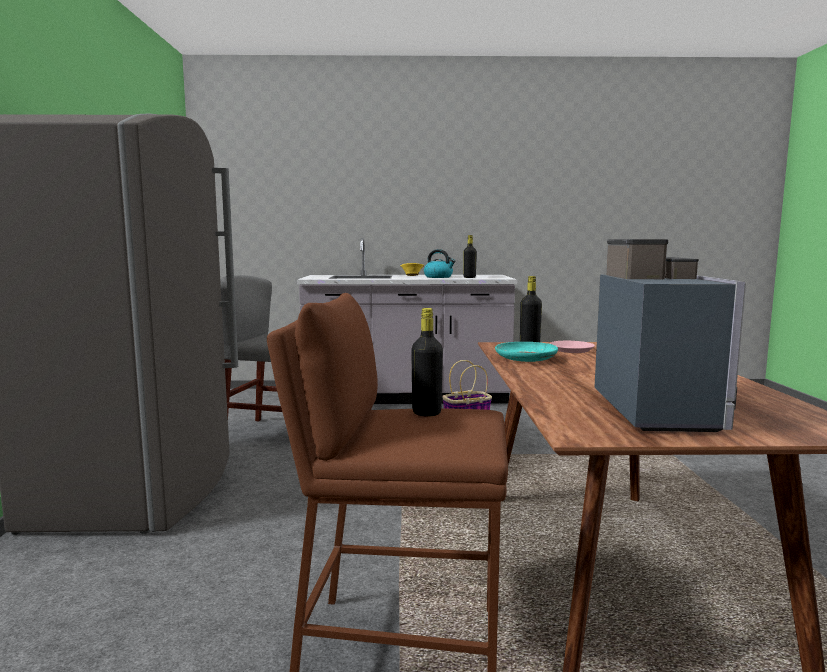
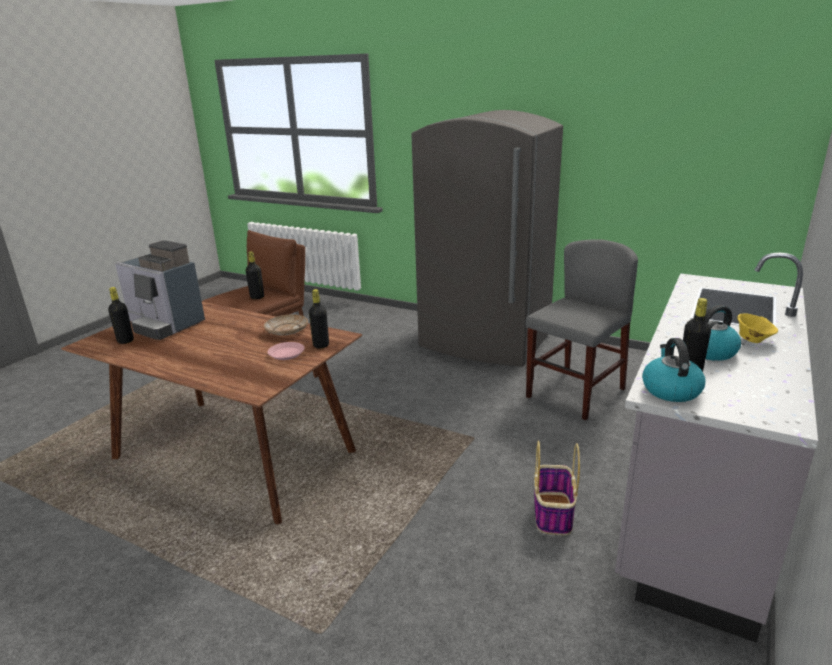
camera: 120 degrees right, 15 degrees up
turquoise plate [495,342,558,362] -> beige plate [264,315,308,336]
none -> black bottle [108,287,134,344]
none -> kettle [642,338,706,402]

